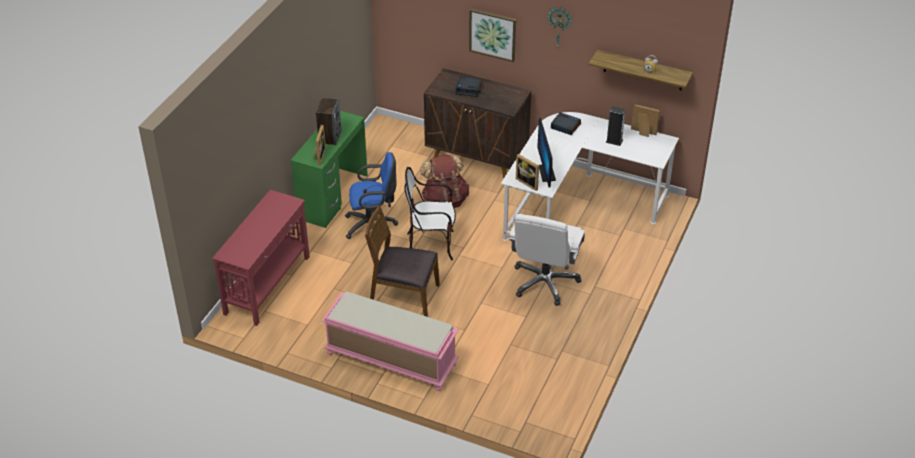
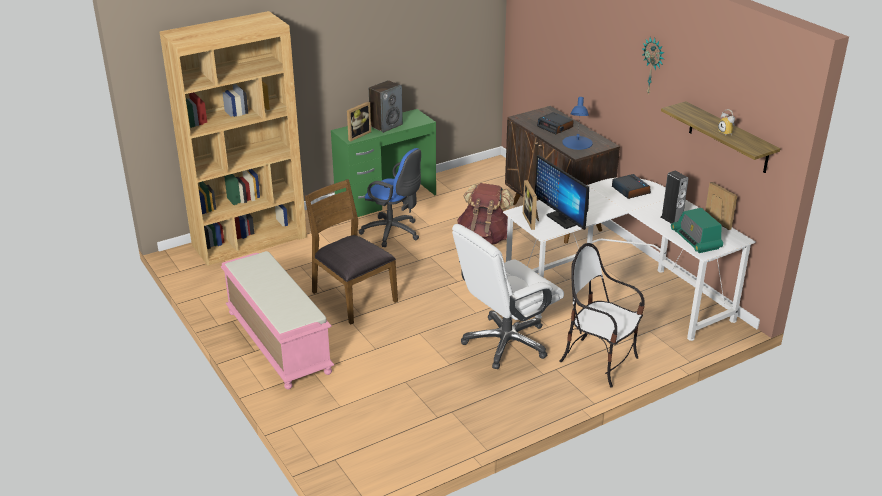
camera: 35 degrees right, 10 degrees down
red console table [212,190,310,326] -> brown bookcase [159,11,307,266]
chair [404,167,456,260] -> chair moved to [559,243,645,388]
picture [469,8,516,62] -> none
monitor [537,118,556,188] -> monitor turned 60 degrees counterclockwise [535,155,589,230]
none -> blue table lamp [562,97,593,150]
none -> radio [671,208,723,253]

